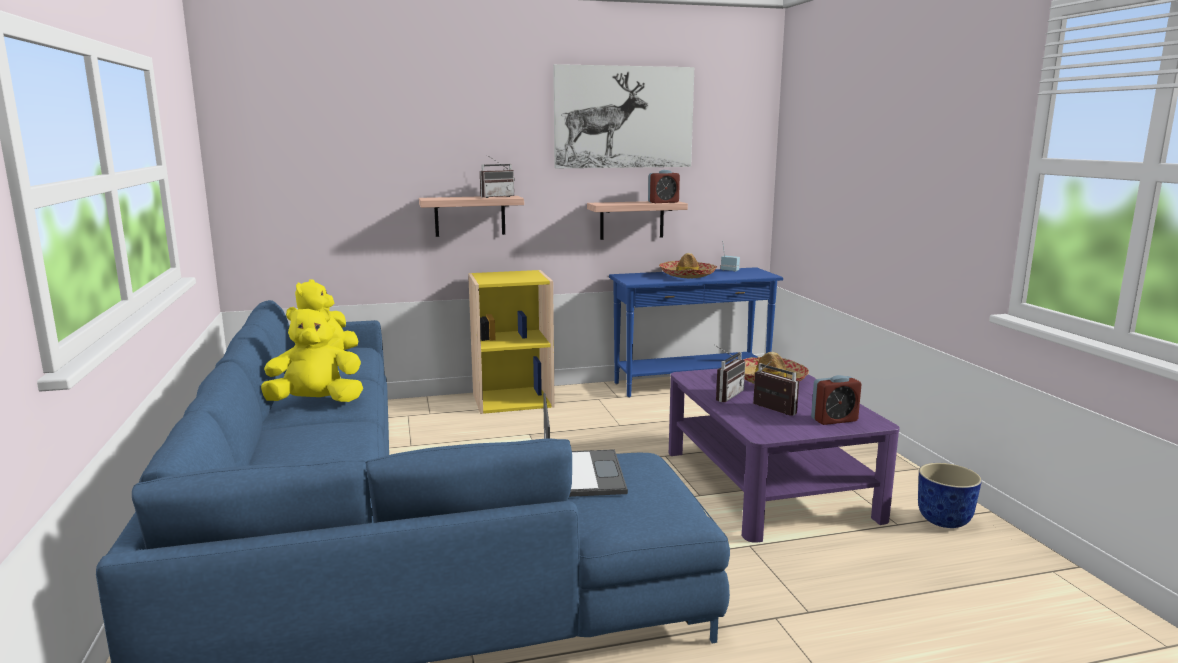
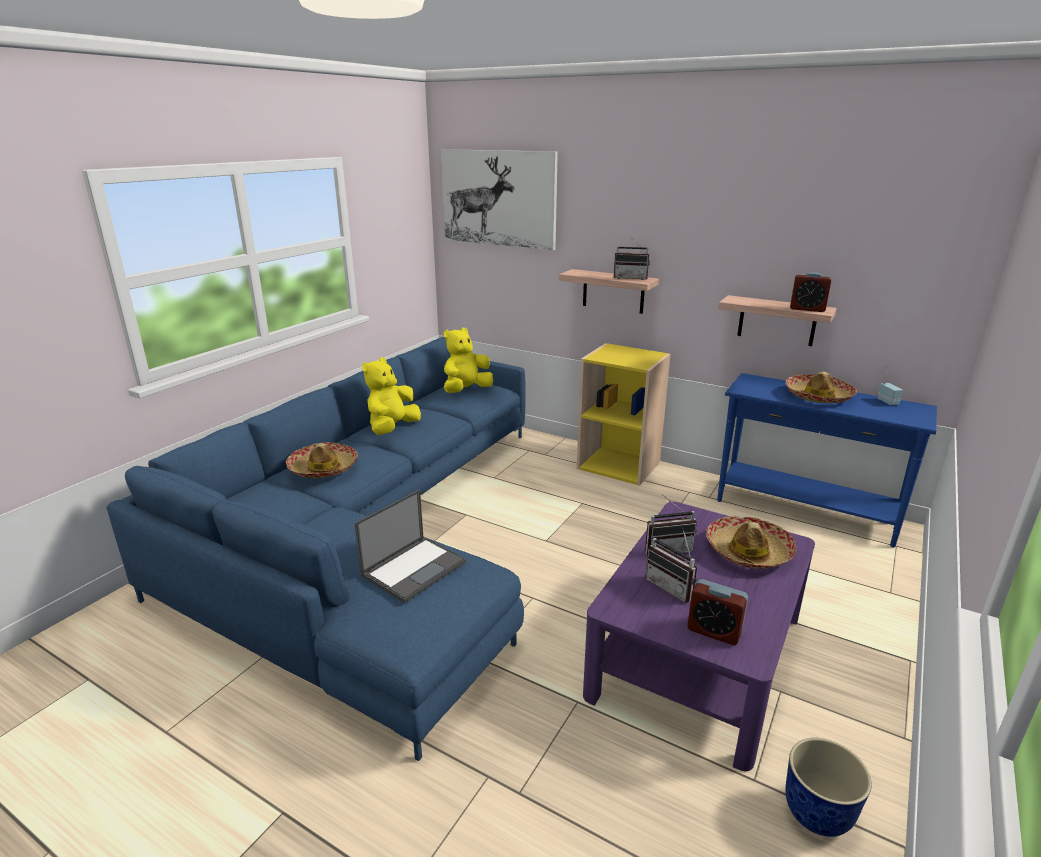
camera: 45 degrees right, 10 degrees up
yellow plush toy [261,307,363,402] -> yellow plush toy turned 90 degrees counterclockwise [362,358,421,435]
picture [553,64,694,168] -> picture moved to [441,149,558,250]
radio [753,362,799,416] -> radio turned 135 degrees clockwise [645,530,697,603]
none -> hat [286,442,358,478]

